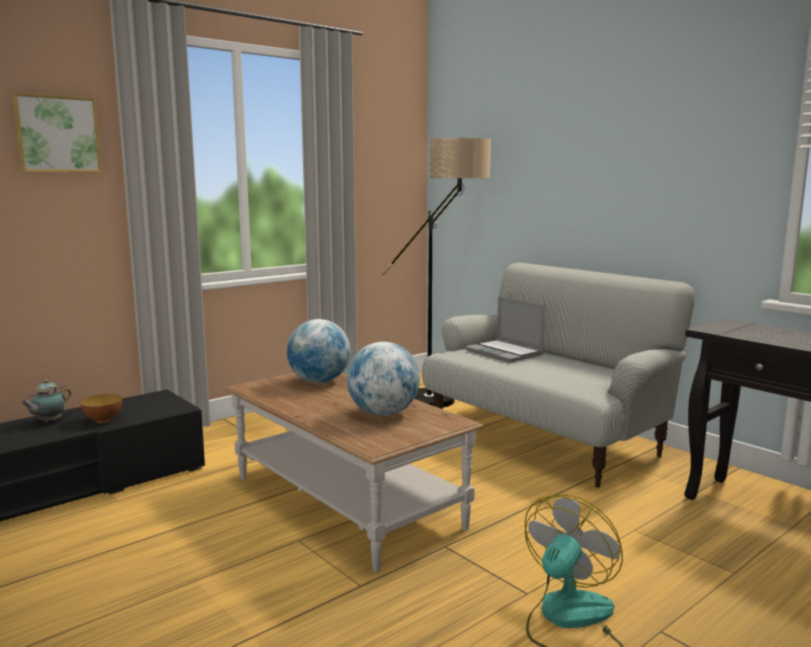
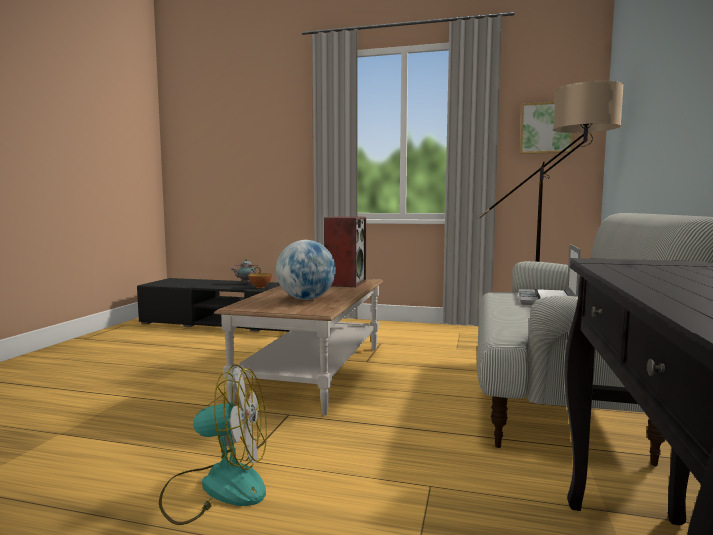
camera: 55 degrees right, 5 degrees down
picture [12,93,102,172] -> picture moved to [520,102,573,154]
globe [286,319,350,383] -> speaker [324,217,366,287]

